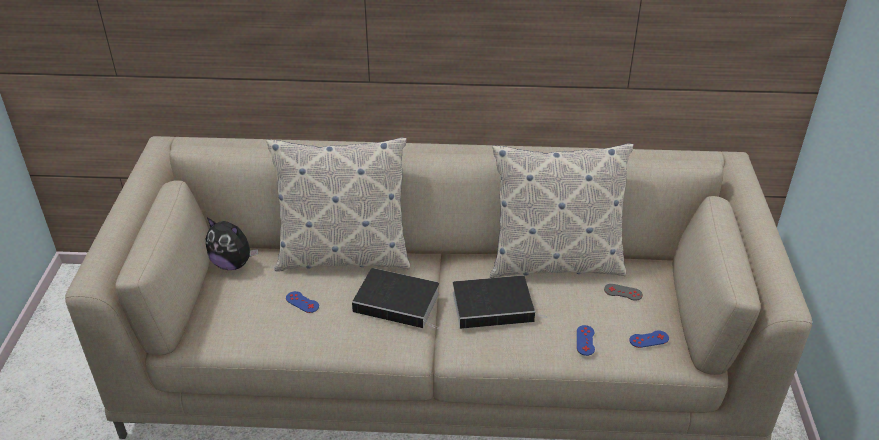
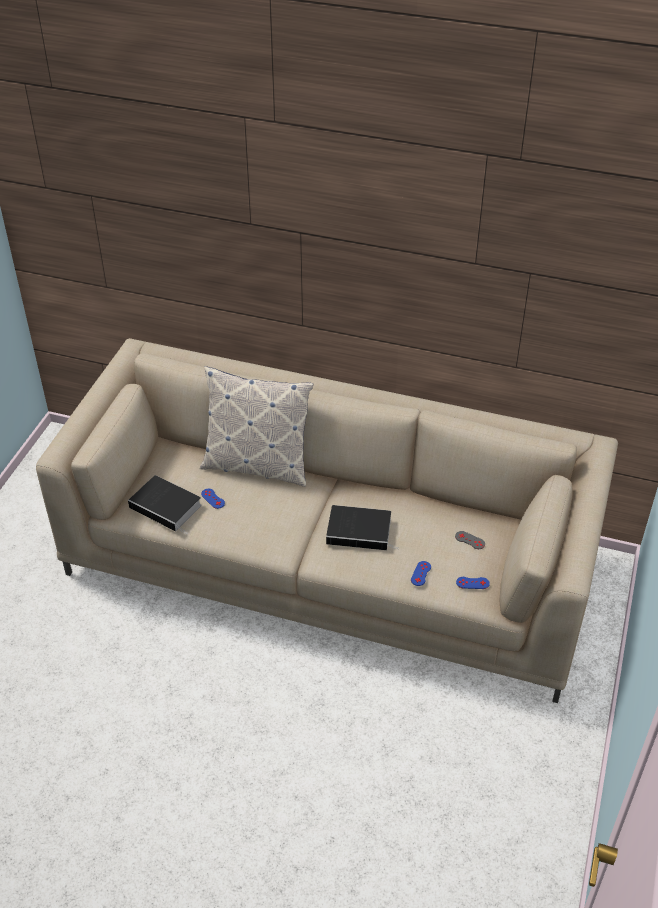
camera: 15 degrees right, 5 degrees up
plush toy [206,217,258,270] -> none
book [352,268,439,329] -> book moved to [128,475,202,534]
pillow [490,143,634,278] -> none

